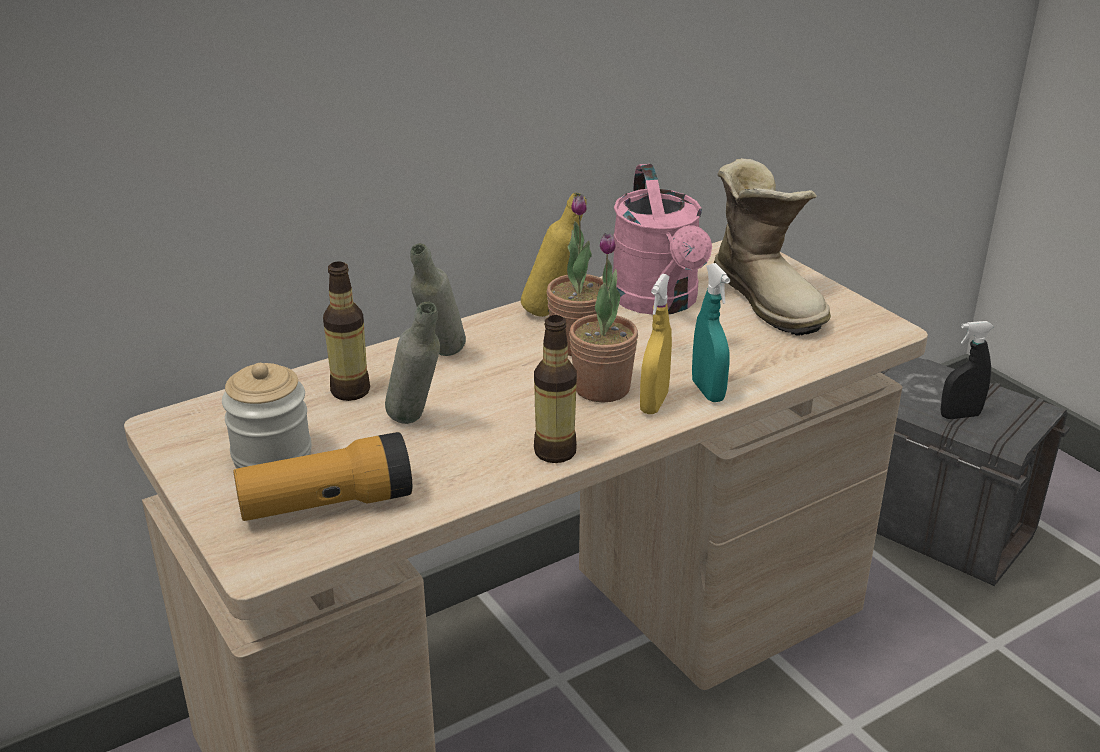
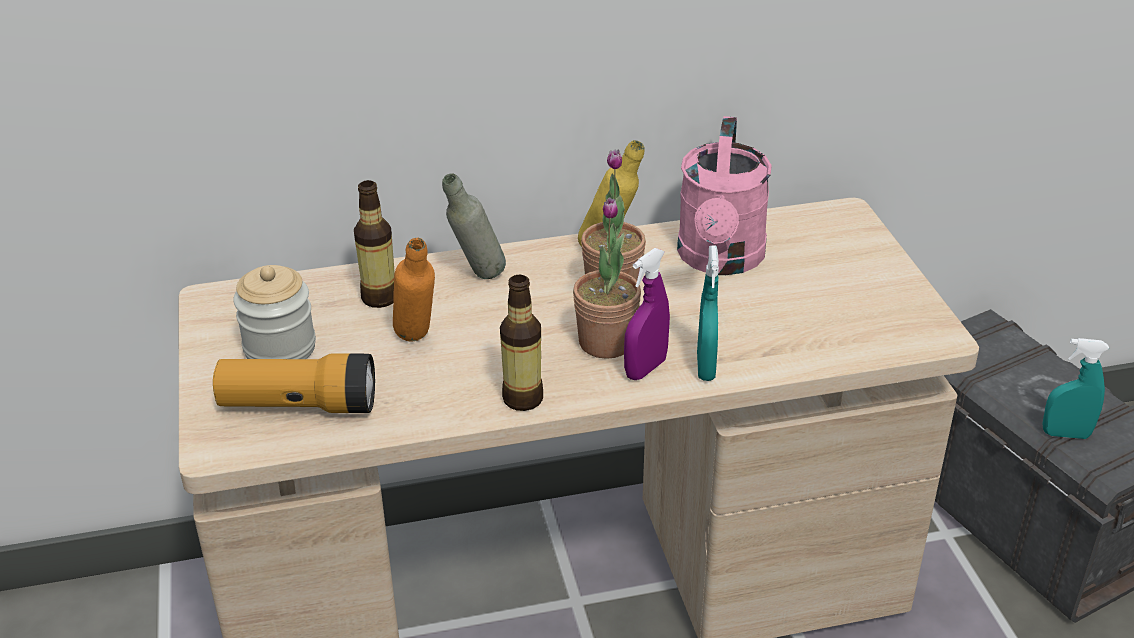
camera: 20 degrees right, 5 degrees up
grey bottle [385,301,440,424] -> orange bottle [393,238,435,341]
yellow spray bottle [640,274,672,414] -> purple spray bottle [624,248,670,380]
boot [714,158,831,336] -> none
black spray bottle [941,321,994,419] -> turquoise spray bottle [1042,338,1109,439]

